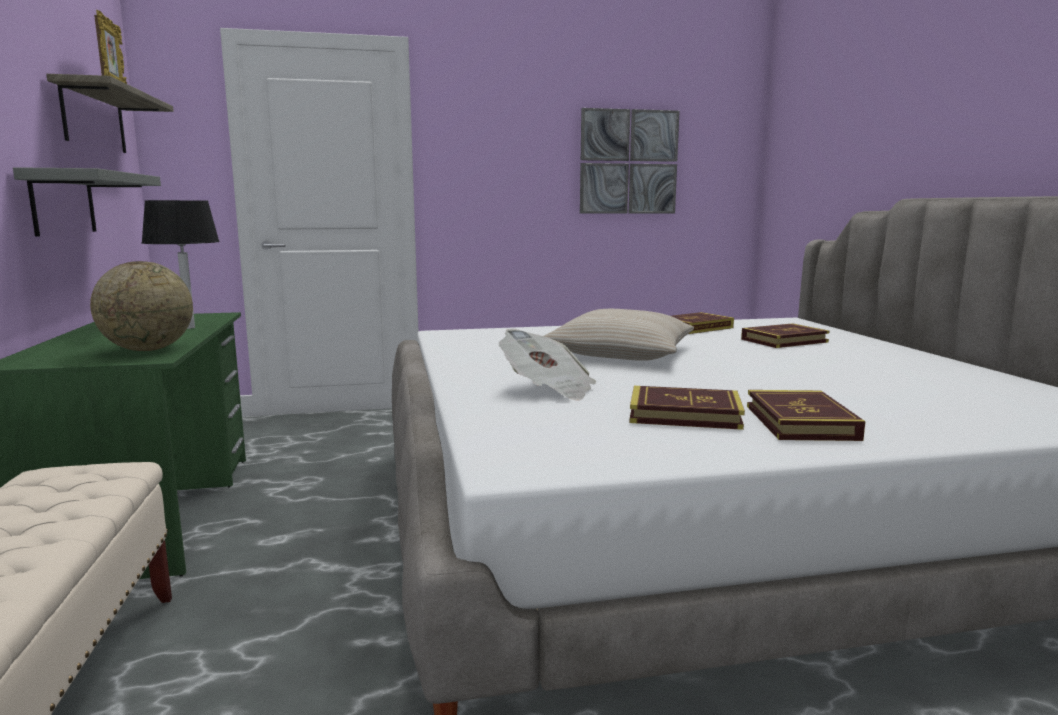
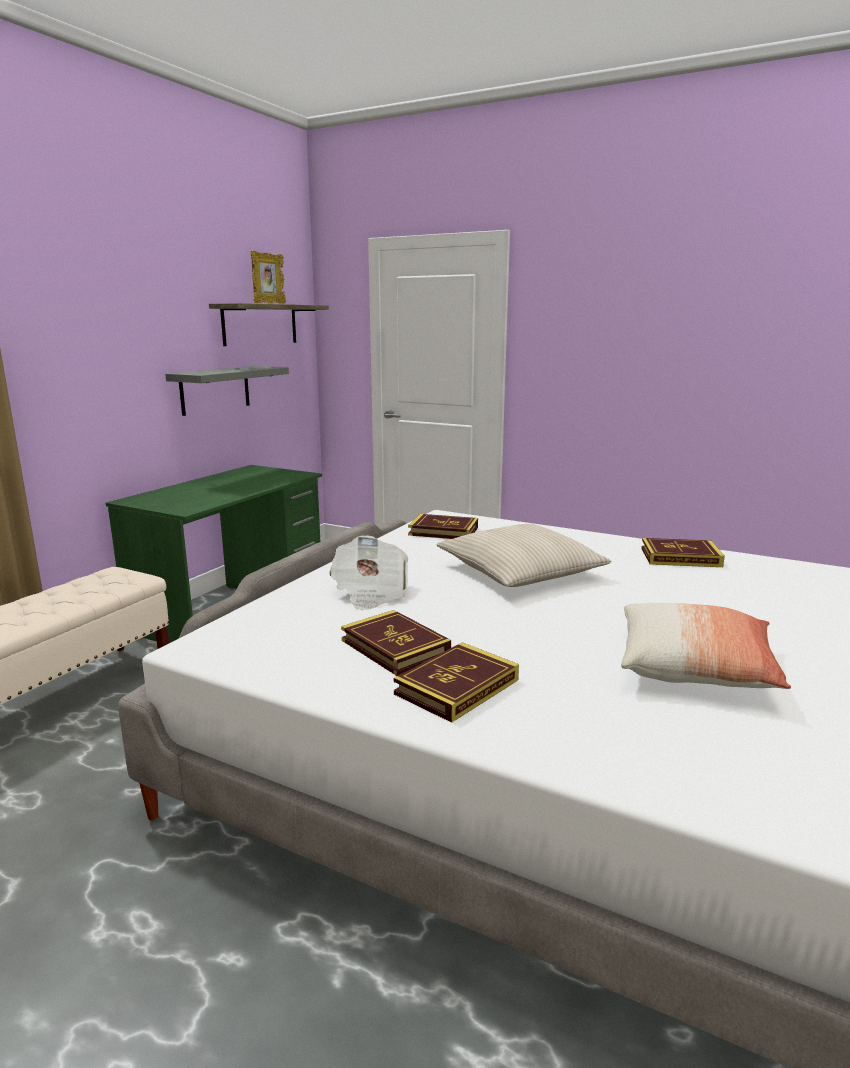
camera: 40 degrees right, 5 degrees up
globe [90,261,193,351] -> none
black table lamp [141,200,220,329] -> none
picture [580,108,680,214] -> none
book [741,323,830,348] -> book moved to [408,514,478,539]
none -> pillow [621,603,791,689]

